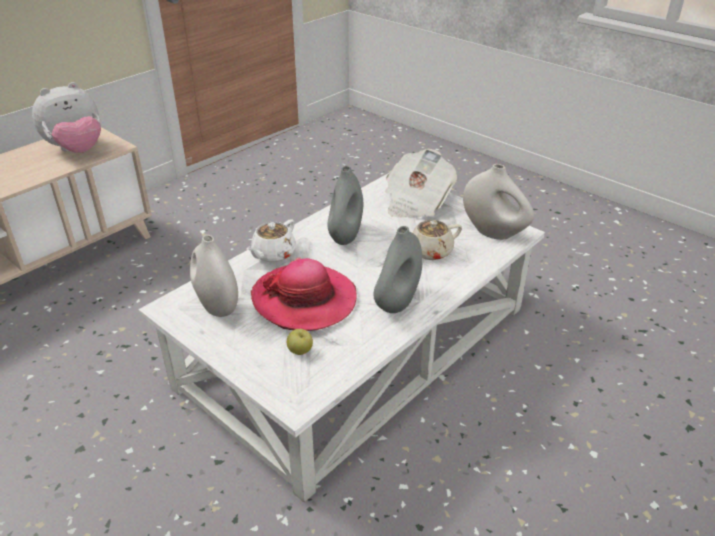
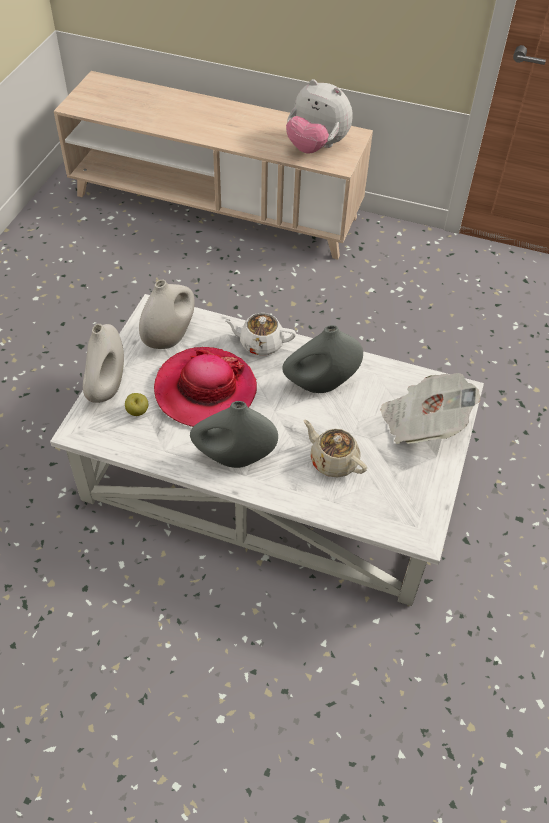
camera: 65 degrees right, 15 degrees up
white vase [463,164,534,240] -> white vase moved to [83,324,124,403]

